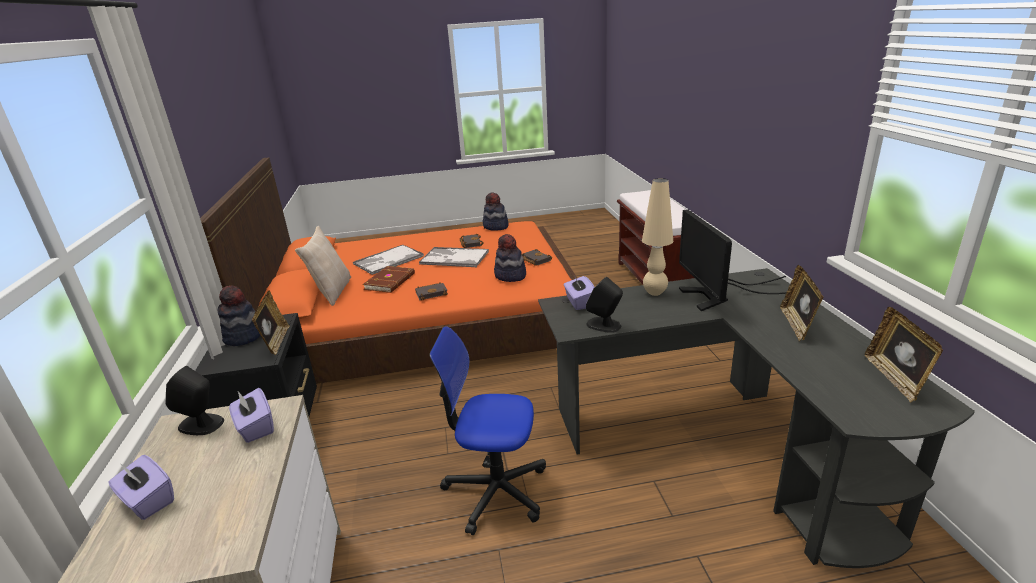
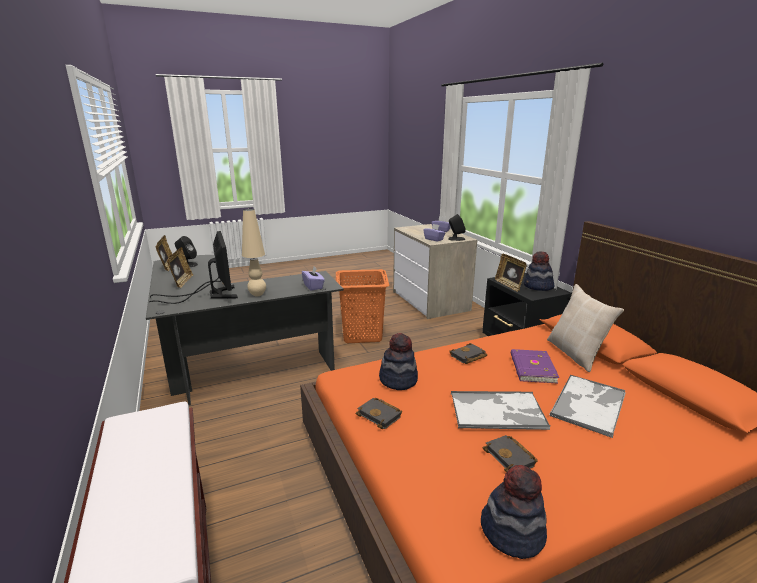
camera: 165 degrees right, 5 degrees down
brown book [363,266,415,293] -> purple book [511,349,560,384]
office chair [429,326,546,535] -> orange laundry basket [336,269,389,343]
black speaker [586,277,623,333] -> black speaker moved to [175,236,198,267]

